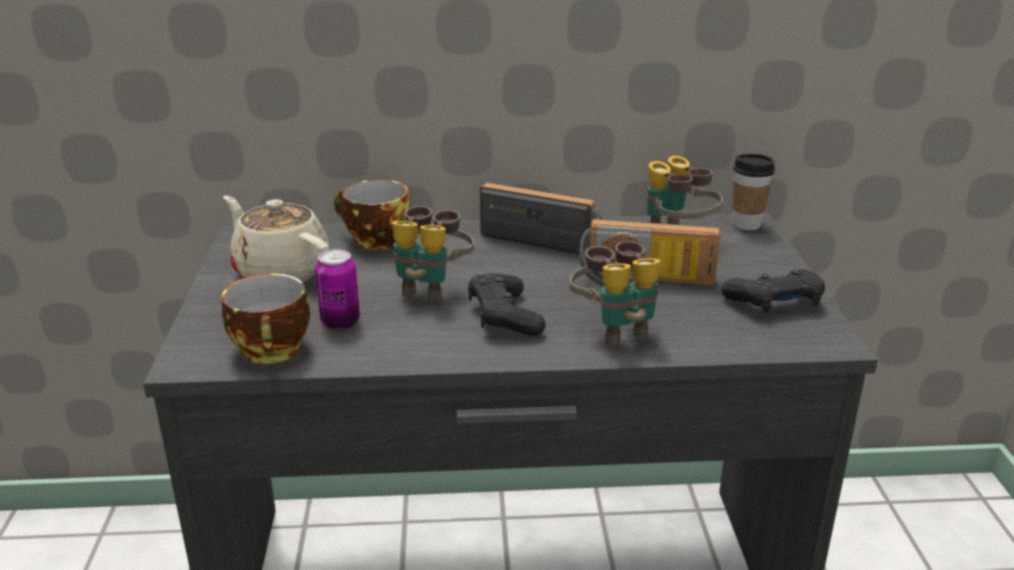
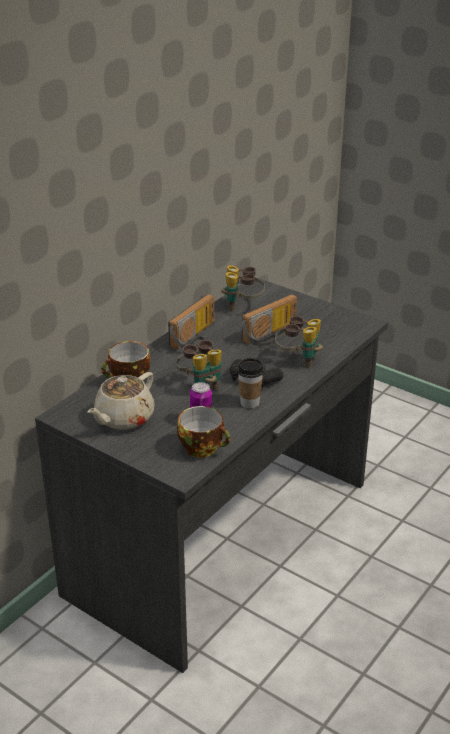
camera: 50 degrees left, 5 degrees up
beige teapot [223,196,330,282] -> beige teapot turned 45 degrees counterclockwise [88,372,155,430]
radio [480,183,602,254] -> radio turned 150 degrees clockwise [168,294,214,350]
black game controller [722,269,825,313] -> none
cup [732,154,775,230] -> cup moved to [237,358,264,409]

